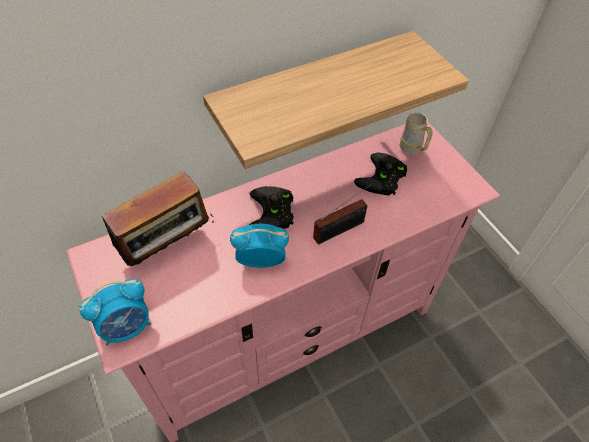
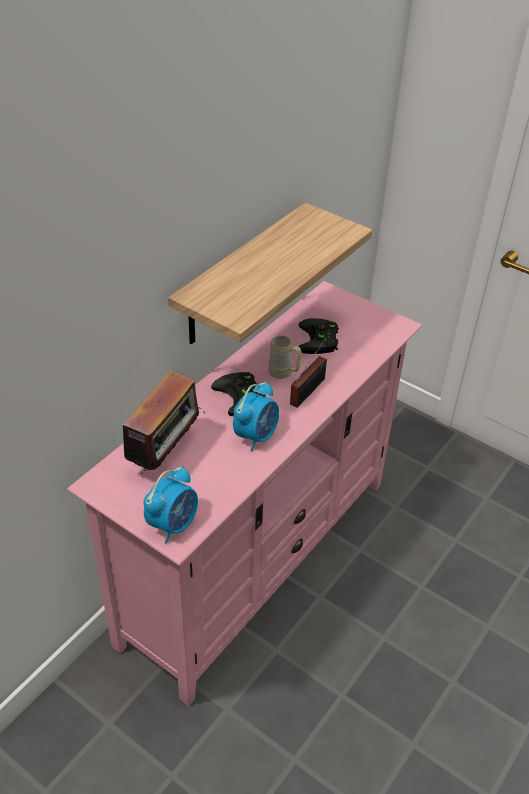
camera: 25 degrees left, 10 degrees down
alarm clock [230,224,289,267] -> alarm clock turned 150 degrees clockwise [233,381,279,452]
beige mug [400,112,433,154] -> beige mug moved to [268,335,302,379]

